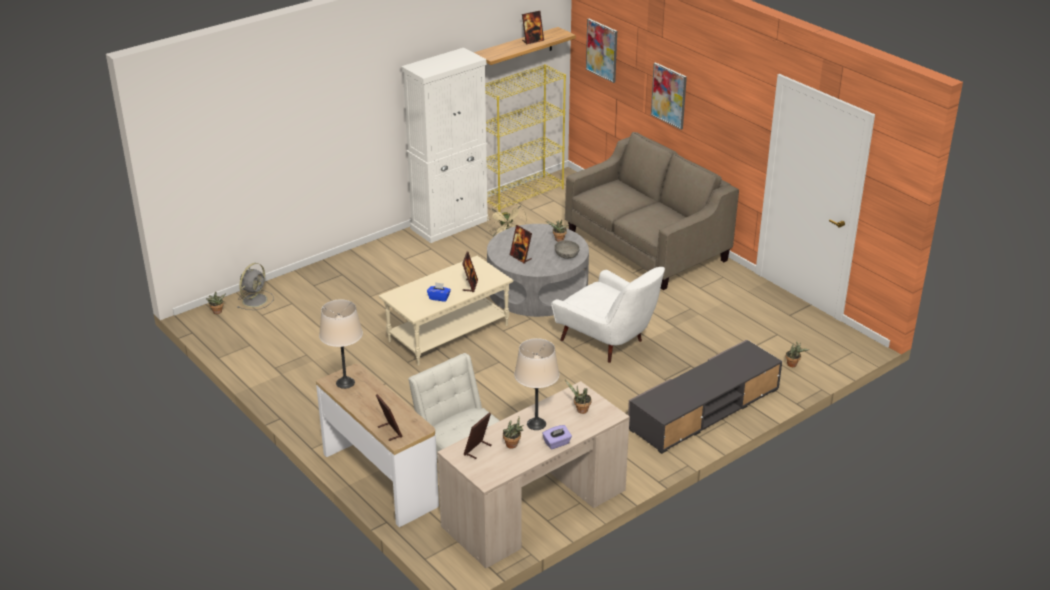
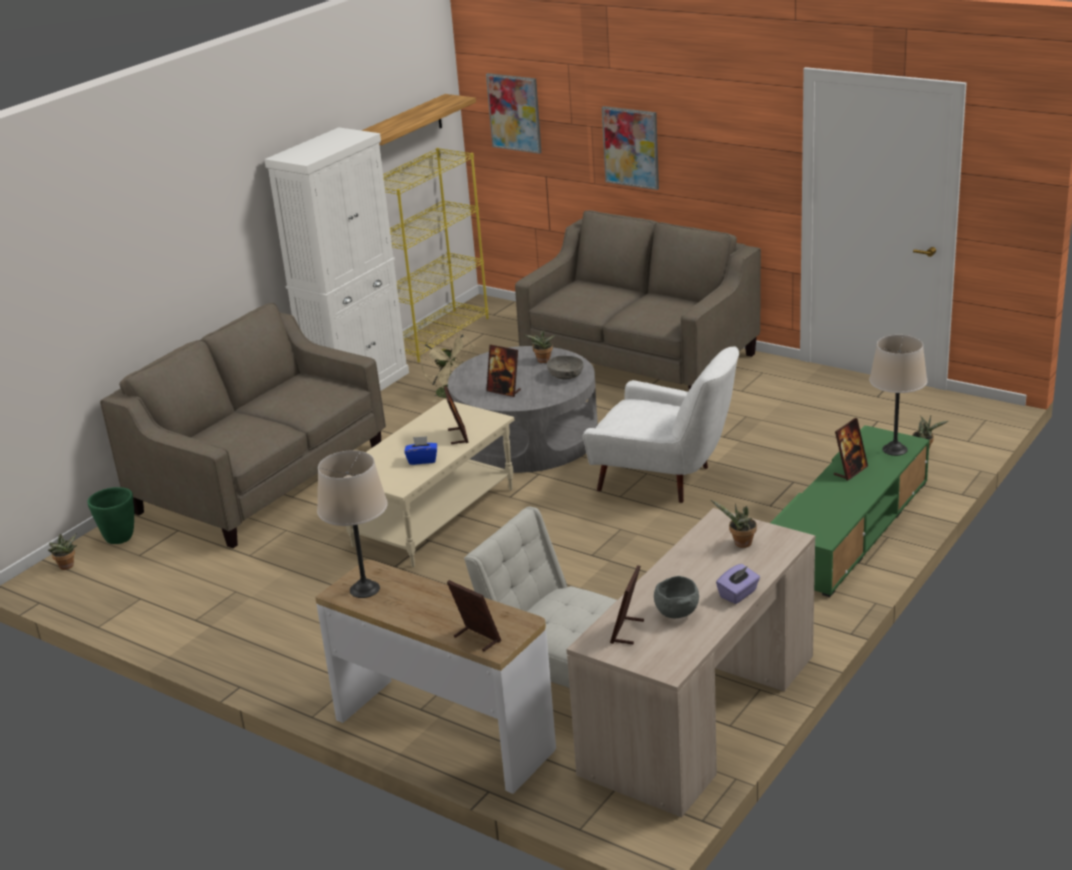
camera: 15 degrees left, 5 degrees down
grey fan [237,263,274,310] -> green planter [87,487,134,544]
potted plant [503,417,523,449] -> grey bowl [654,576,699,618]
beige table lamp [514,338,559,430] -> beige table lamp moved to [869,335,927,456]
picture frame [522,11,544,44] -> picture frame moved to [834,418,868,481]
grey tv stand [628,340,782,454] -> green tv stand [770,425,930,597]
none -> beige sofa [100,303,386,548]

